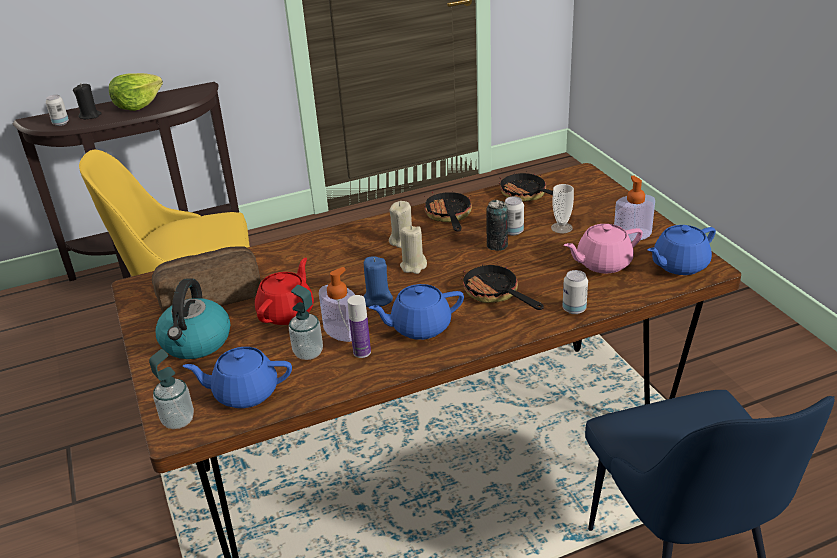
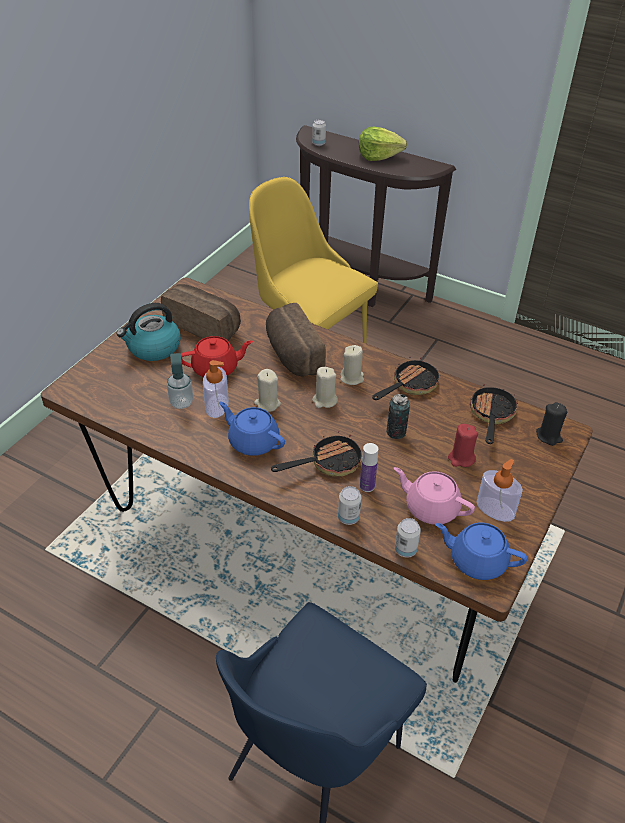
camera: 50 degrees right, 10 degrees up
black candle [73,83,102,119] -> black candle moved to [536,402,567,446]
soap dispenser [149,349,194,429] -> none
blue teapot [183,347,292,408] -> none
bottle [347,295,371,358] -> bottle moved to [360,443,378,492]
blue candle [363,256,393,307] -> beige candle [254,369,281,412]
frying pan [461,262,544,310] -> frying pan turned 45 degrees clockwise [271,431,361,477]
can [505,197,524,236] -> can moved to [395,518,421,558]
cup [551,184,574,234] -> red candle [448,424,478,467]
none -> bread [266,303,326,377]

